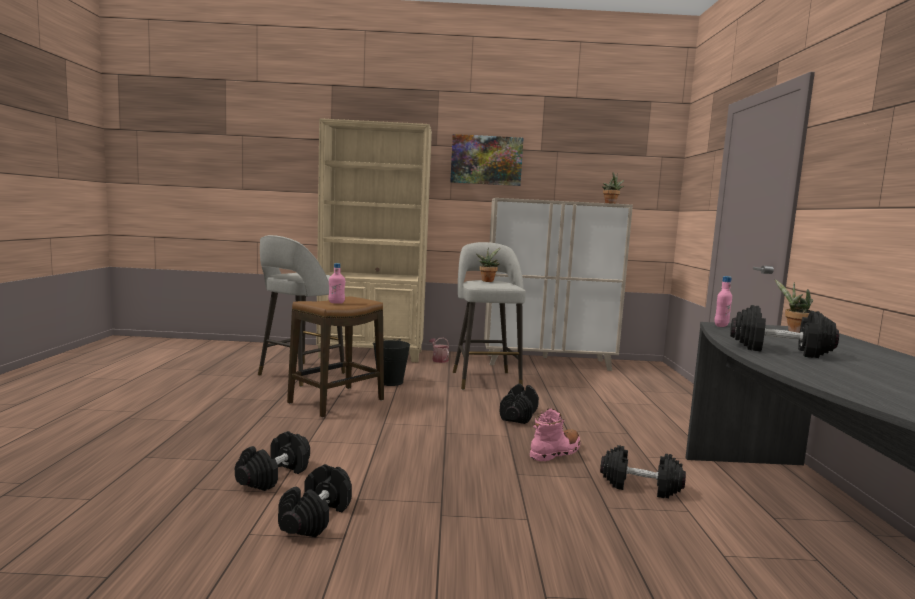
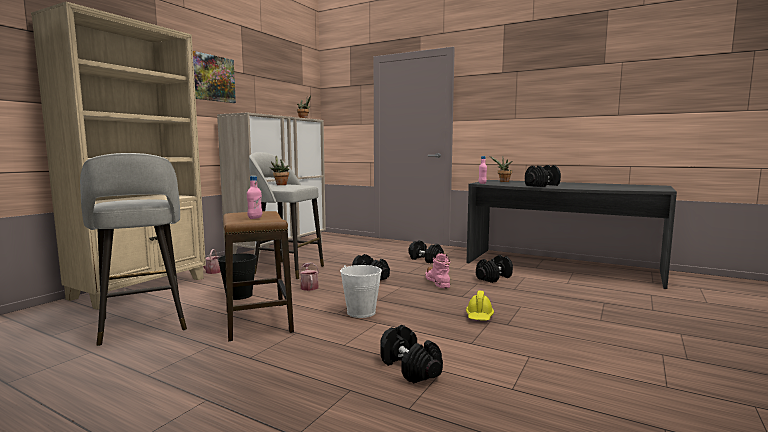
camera: 60 degrees left, 0 degrees up
black dumbbell [278,464,352,538] -> black dumbbell moved to [409,240,444,263]
none -> watering can [299,262,319,291]
none -> white bucket [340,265,382,318]
none -> yellow hard hat [466,291,494,321]

